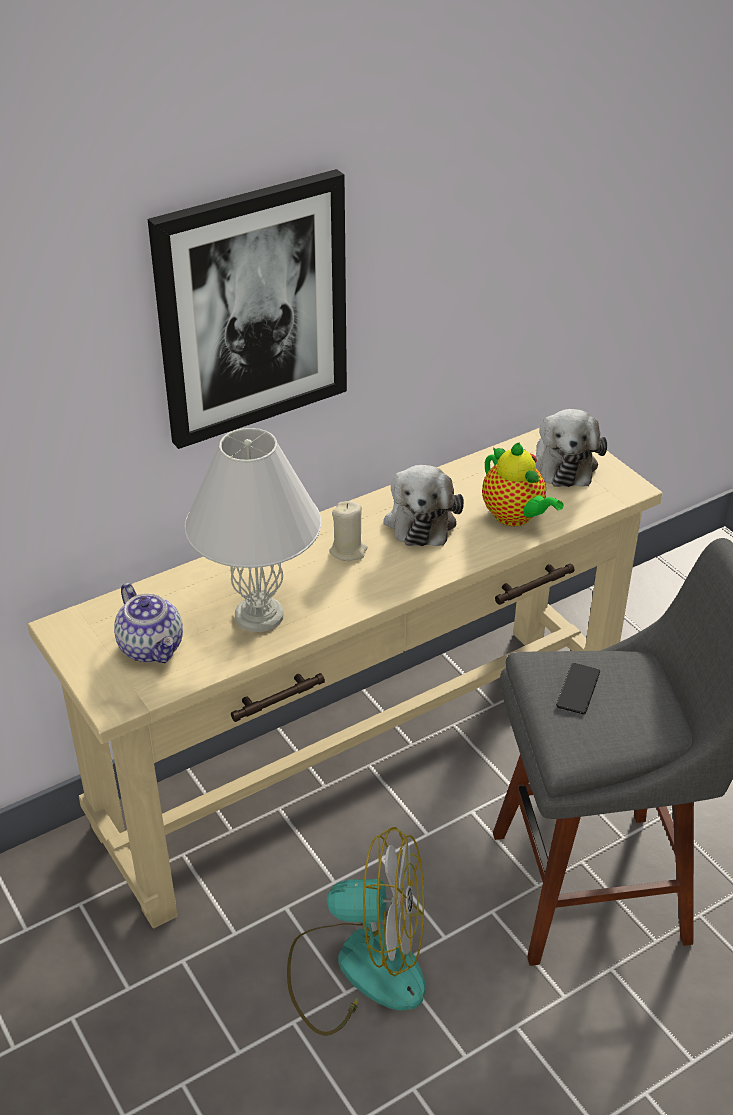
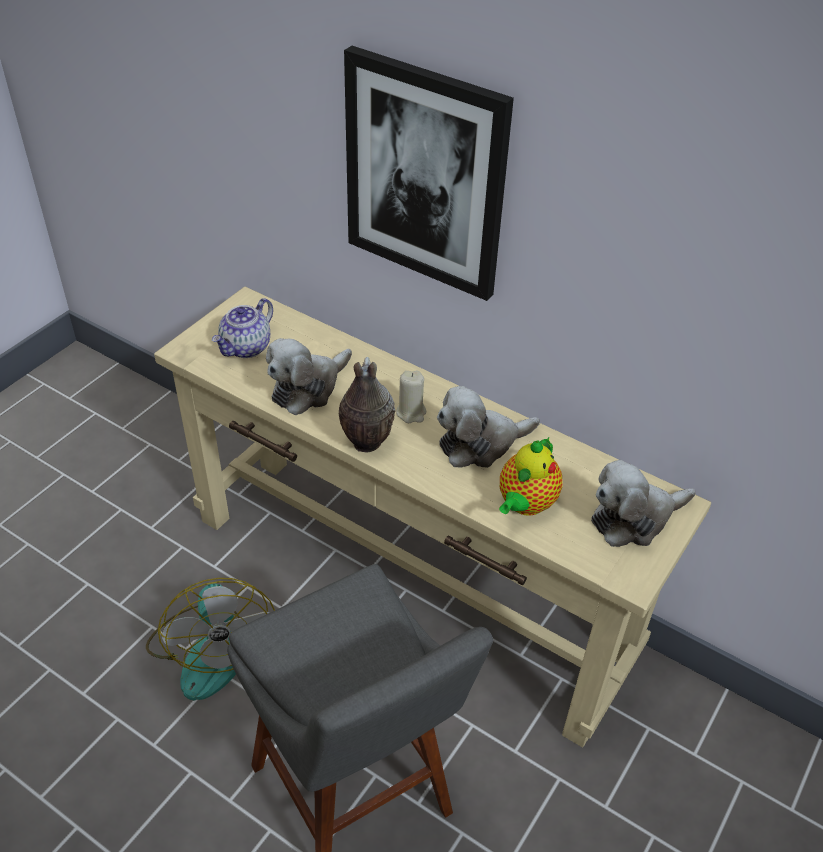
camera: 65 degrees right, 5 degrees up
white table lamp [185,428,321,632] -> plush toy [266,338,352,415]
phone [556,663,600,714] -> none
none -> vase [339,357,395,453]

